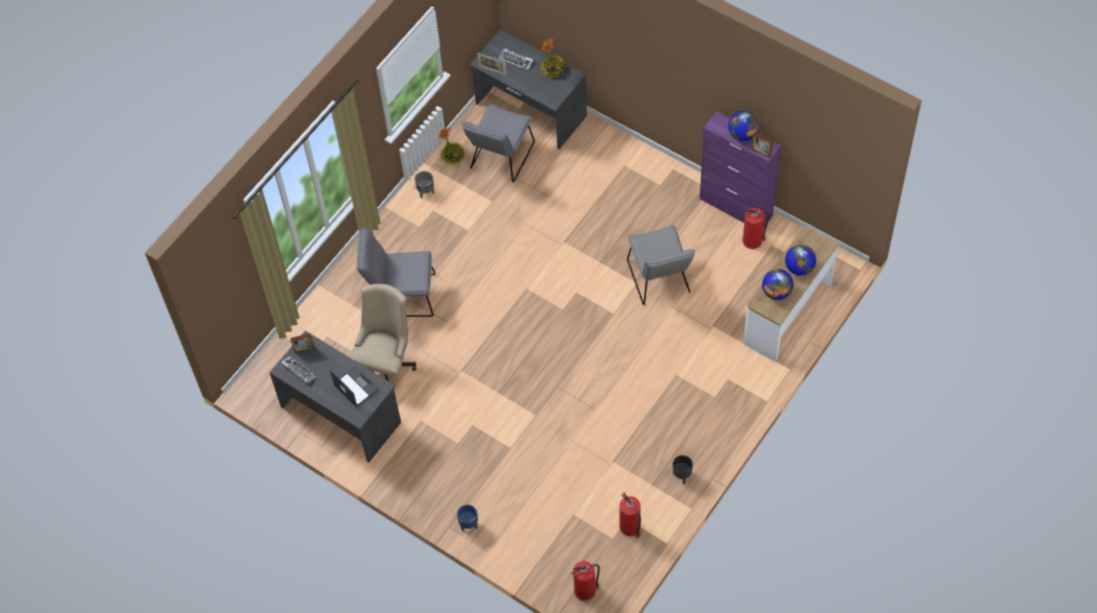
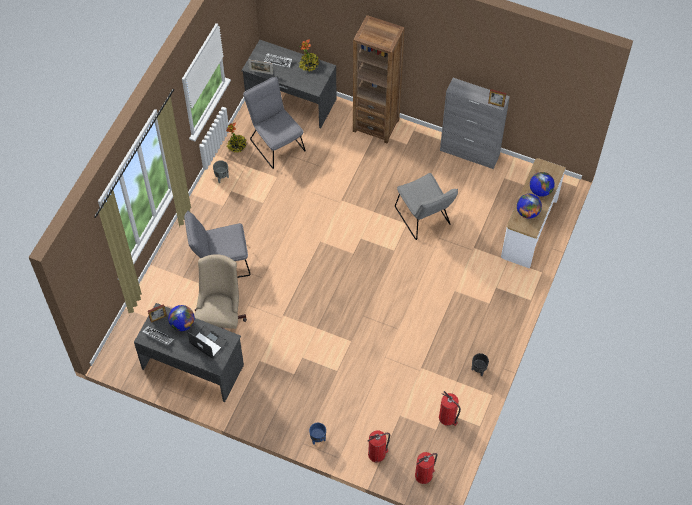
camera: 15 degrees left, 0 degrees up
grey chair [462,104,535,182] -> grey chair turned 135 degrees clockwise [243,77,306,169]
purple cabinet [700,112,781,229] -> grey cabinet [440,78,510,169]
globe [728,111,759,141] -> globe moved to [168,305,195,331]
fire extinguisher [742,208,770,249] -> fire extinguisher moved to [368,430,390,463]
none -> brown bookcase [353,15,405,144]

